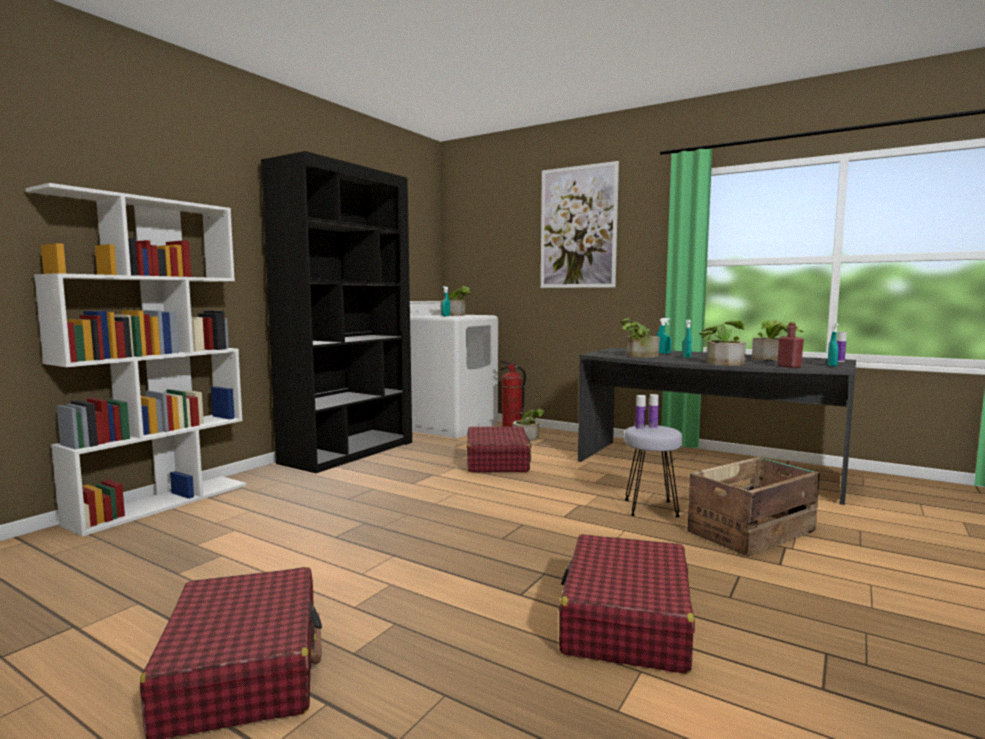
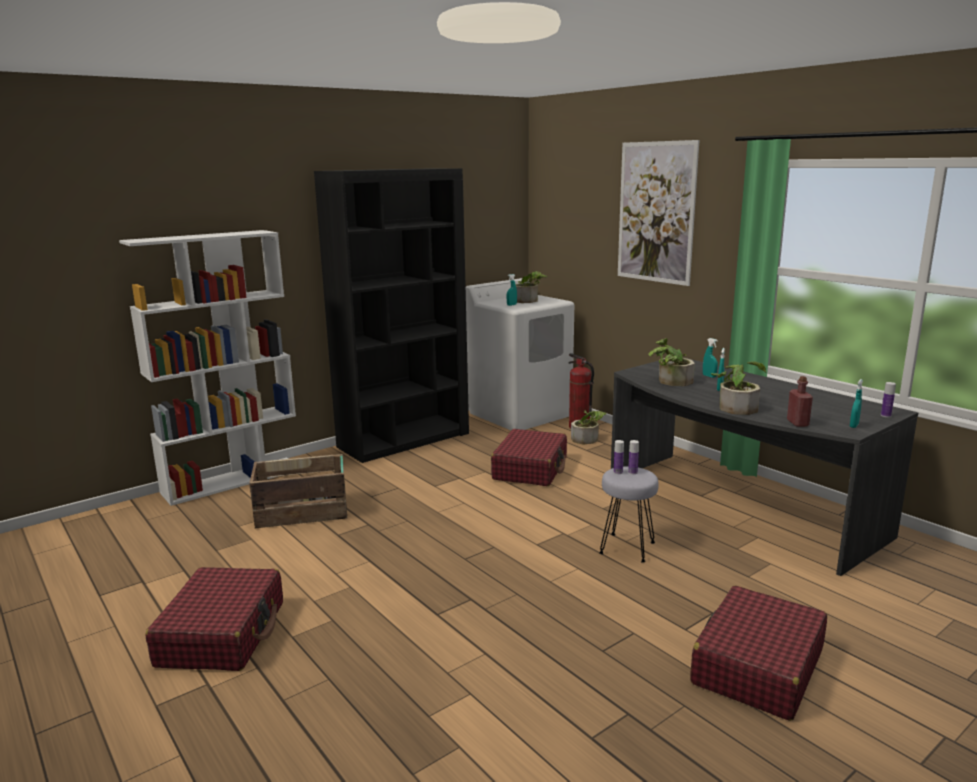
camera: 20 degrees right, 10 degrees up
red suitcase [559,534,695,674] -> red suitcase moved to [691,585,827,721]
crate [687,457,820,557] -> crate moved to [249,454,347,528]
potted plant [752,320,803,361] -> none

